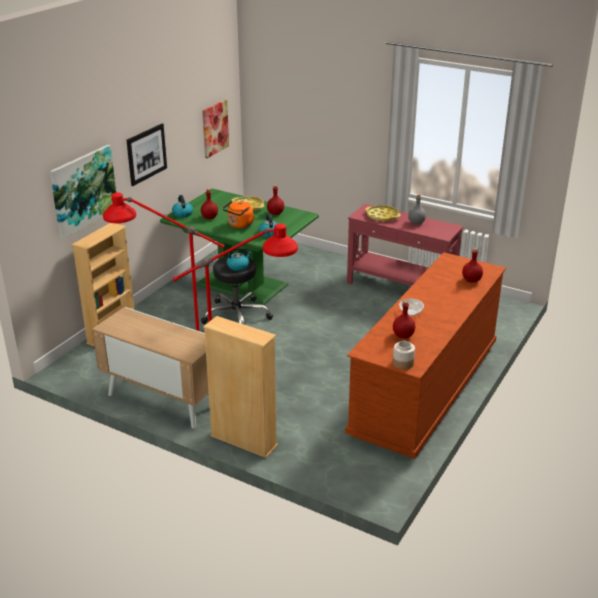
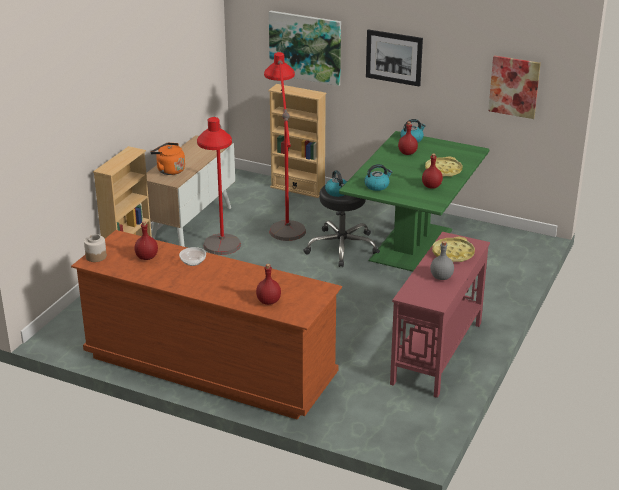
camera: 85 degrees right, 0 degrees up
orange kettle [222,201,255,229] -> orange kettle moved to [150,143,185,175]

